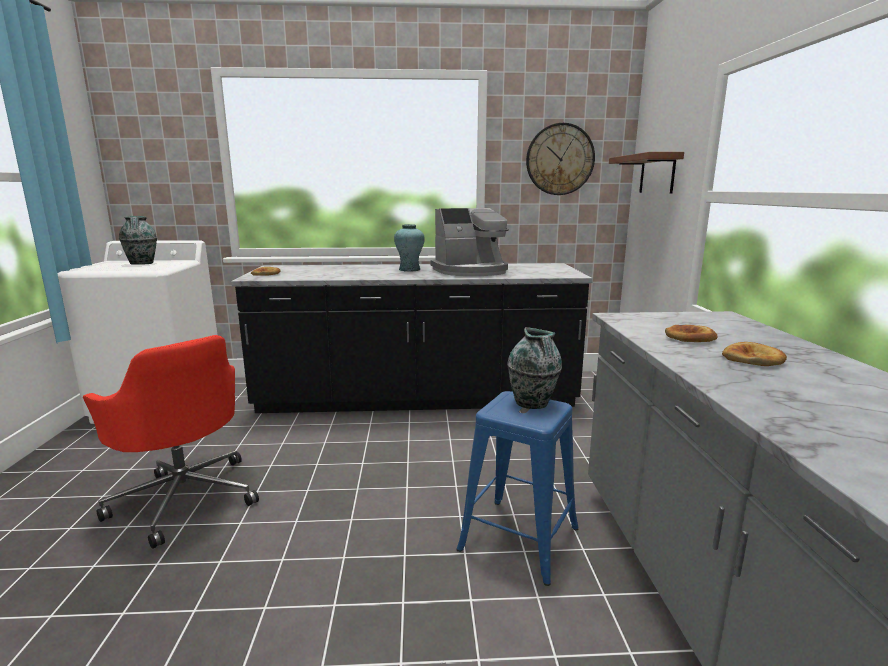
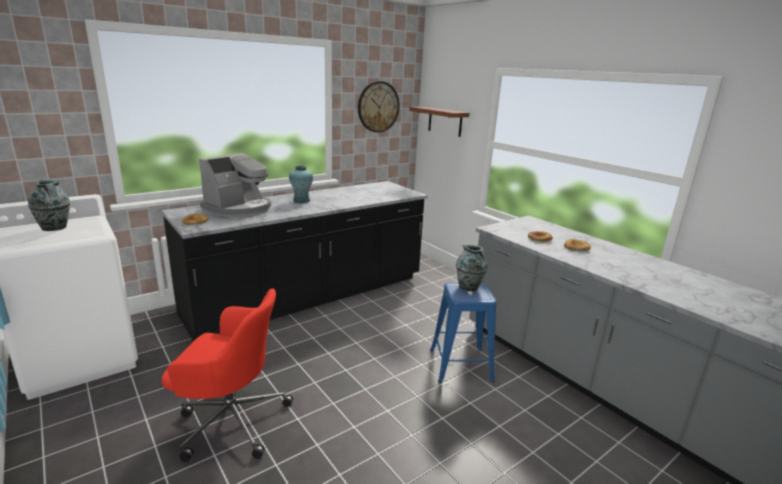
camera: 35 degrees left, 5 degrees up
coffee machine [431,208,509,276] -> coffee machine moved to [199,153,271,217]

